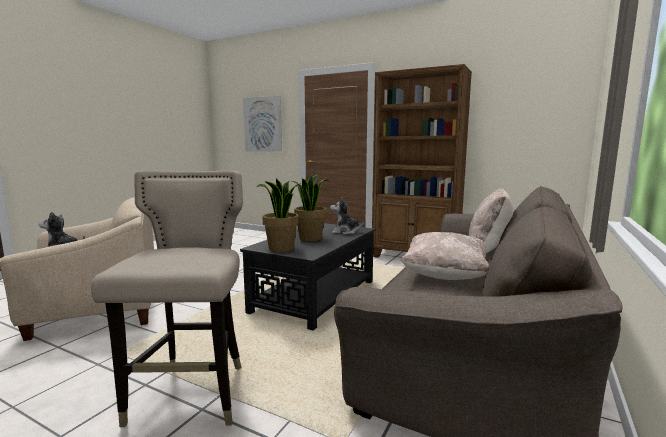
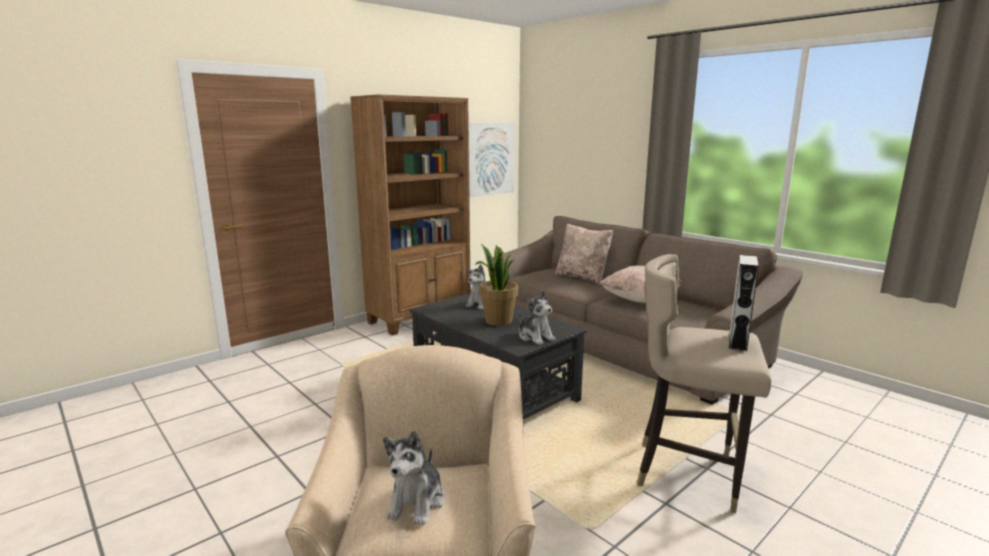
camera: 70 degrees left, 5 degrees up
picture [243,96,282,151] -> picture moved to [469,123,514,197]
potted plant [256,178,301,252] -> plush toy [519,290,556,345]
none -> grey speaker [729,255,759,351]

